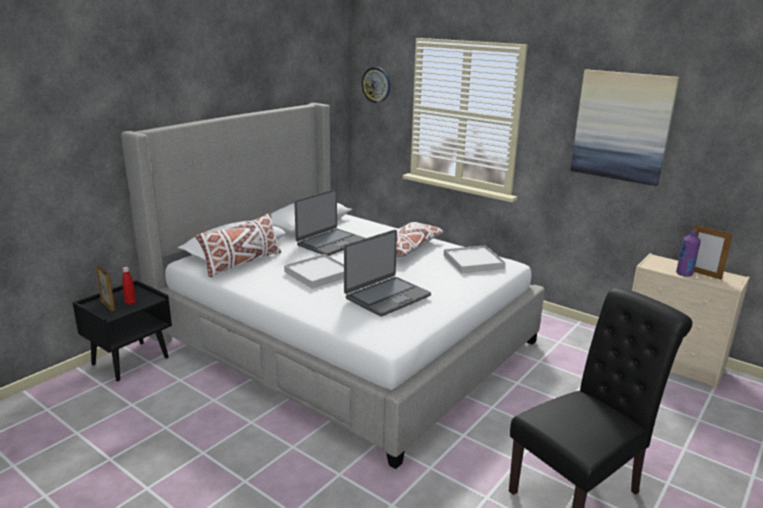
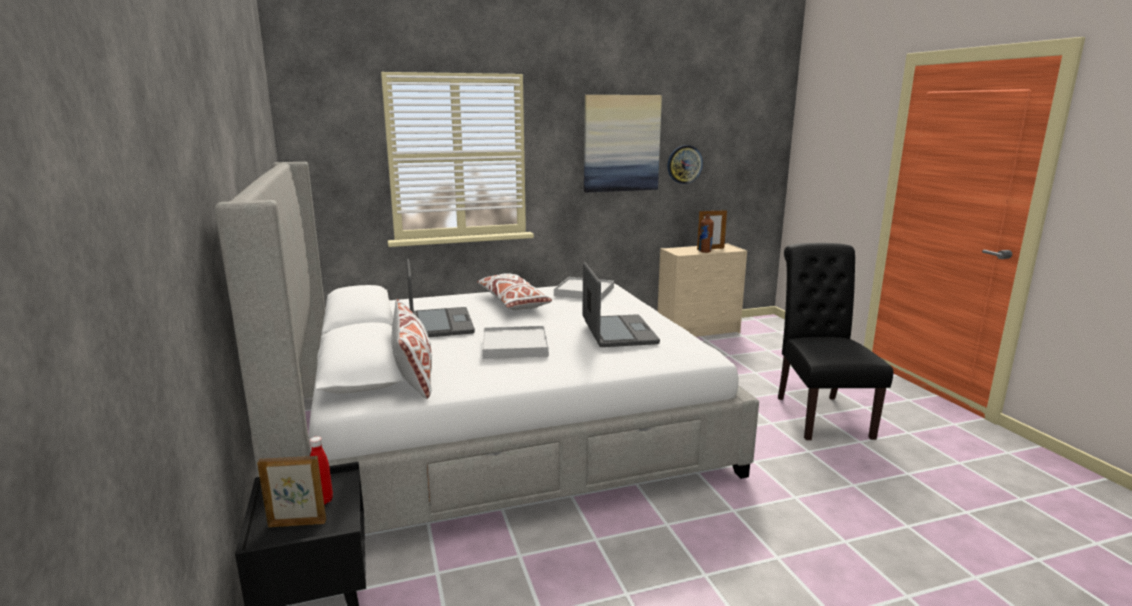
camera: 55 degrees left, 5 degrees down
wall clock [361,67,390,103] -> wall clock moved to [668,145,703,184]
purple bottle [676,230,701,277] -> brown bottle [699,214,714,253]

